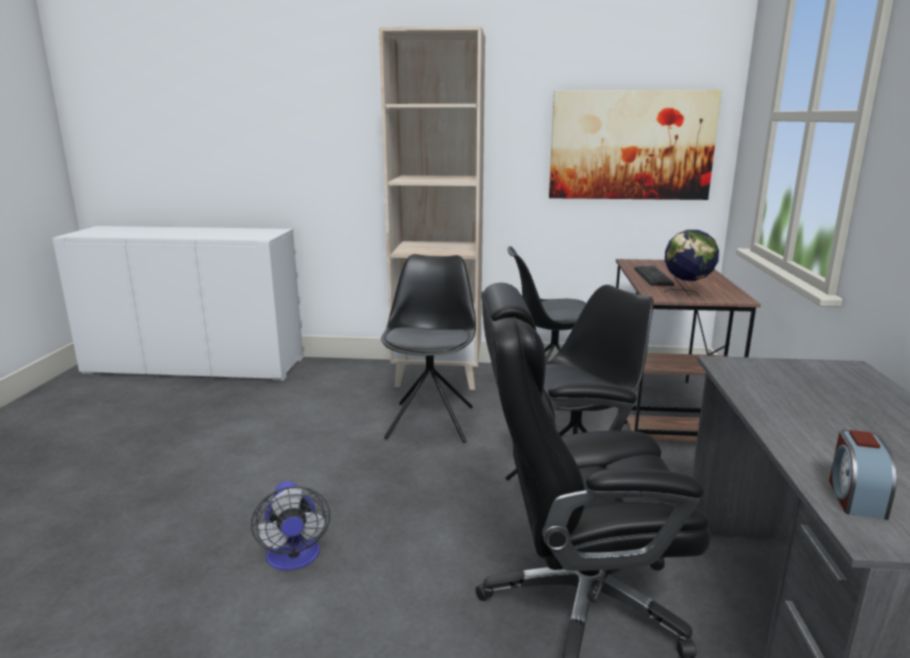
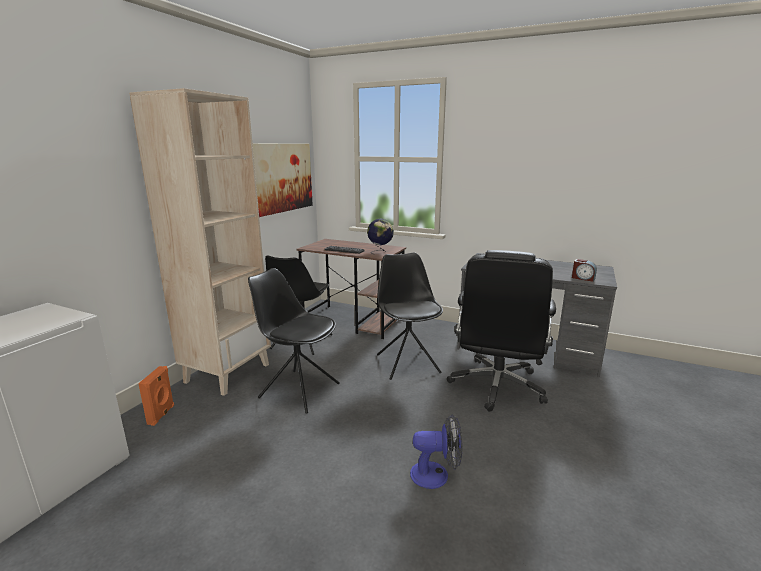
camera: 70 degrees left, 0 degrees up
none -> orange speaker [138,366,174,426]

